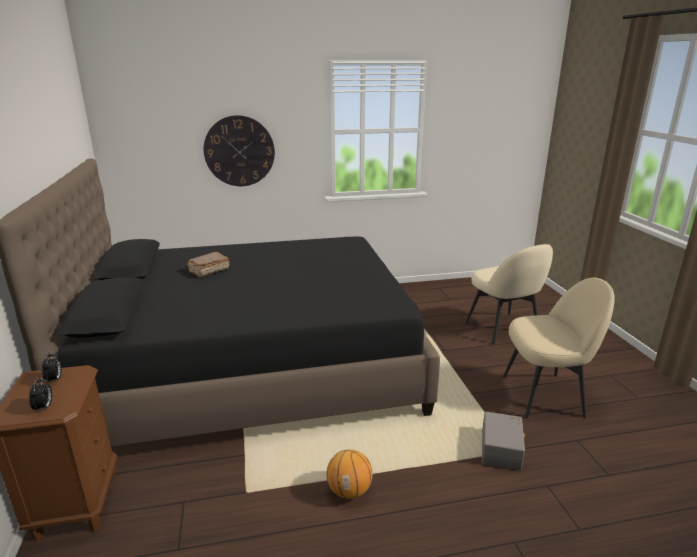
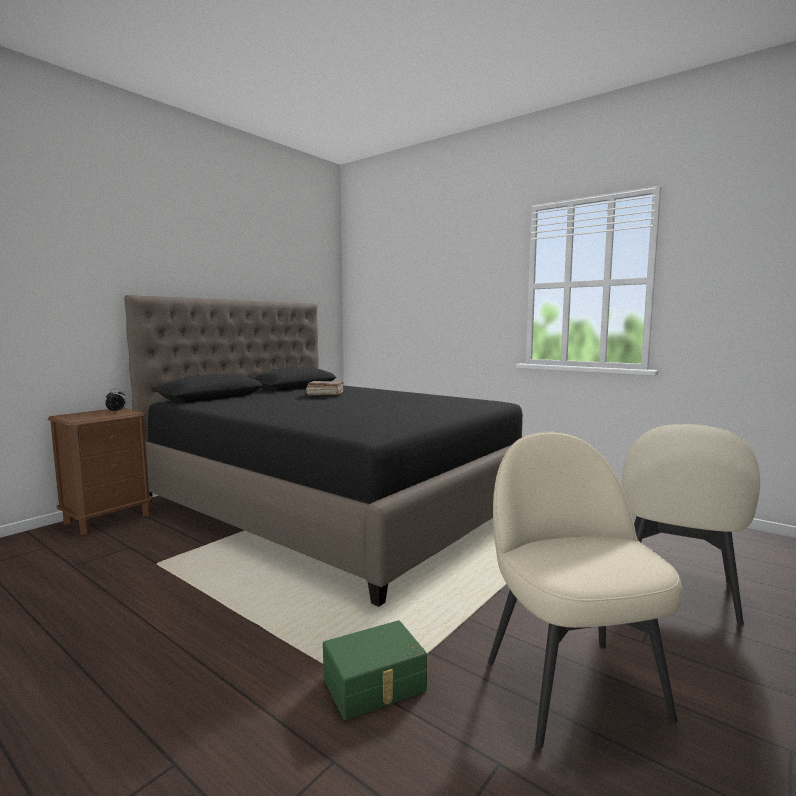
camera: 50 degrees right, 15 degrees down
alarm clock [29,377,52,413] -> none
wall clock [204,115,275,186] -> none
basketball [326,449,373,499] -> none
grey storage box [482,412,525,471] -> green storage box [323,620,427,720]
beige chair [503,278,615,419] -> beige chair turned 150 degrees counterclockwise [488,432,683,748]

